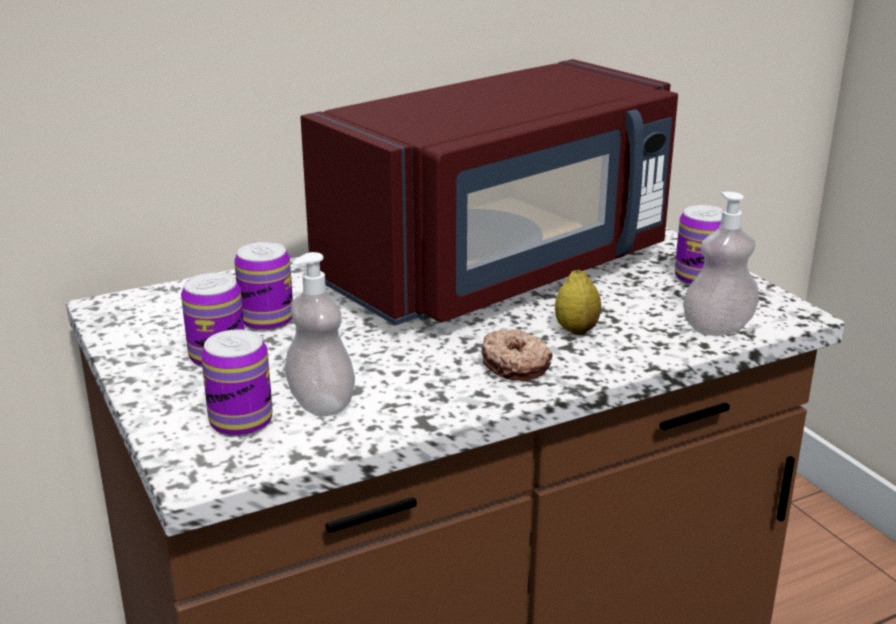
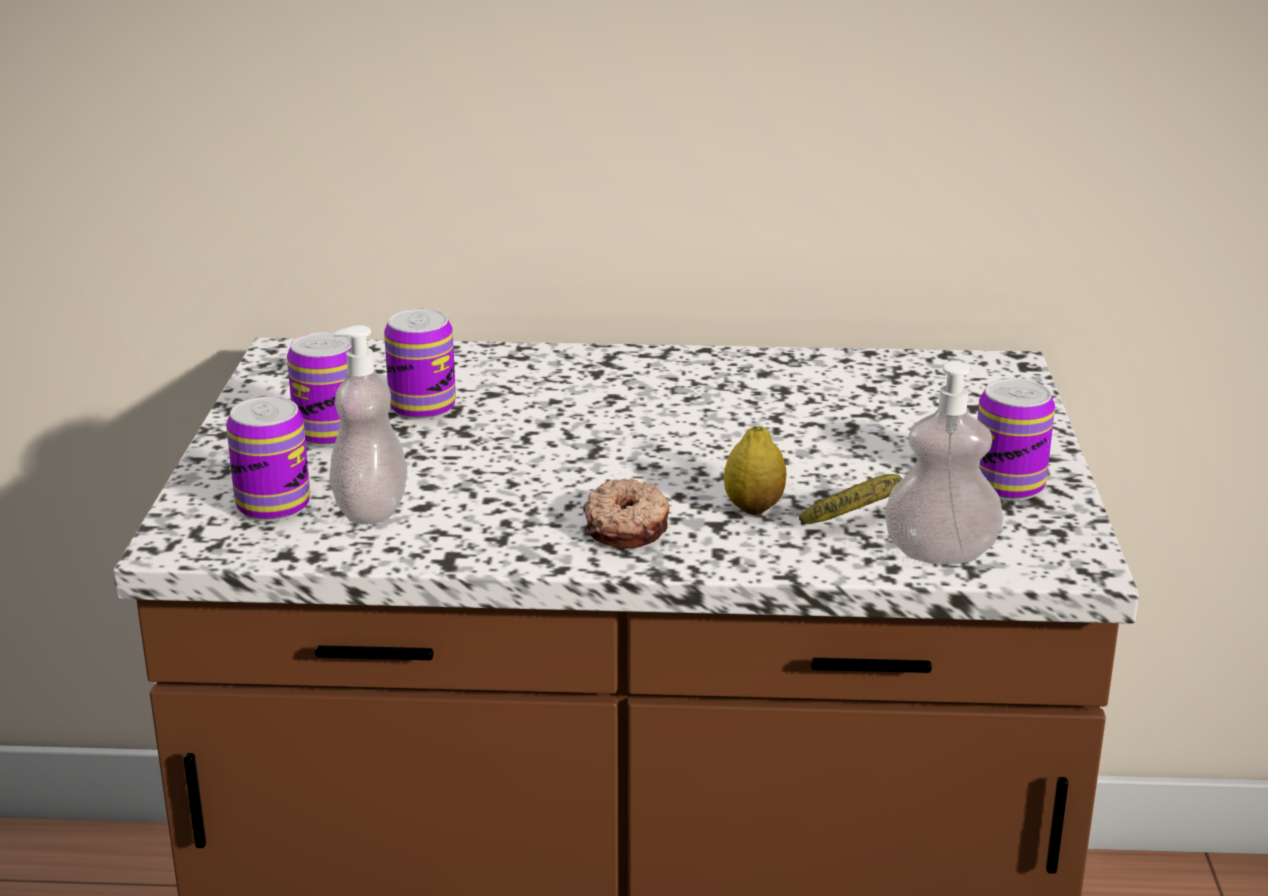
camera: 30 degrees right, 0 degrees up
red microwave [301,59,678,326] -> none
none -> banana [799,474,902,524]

